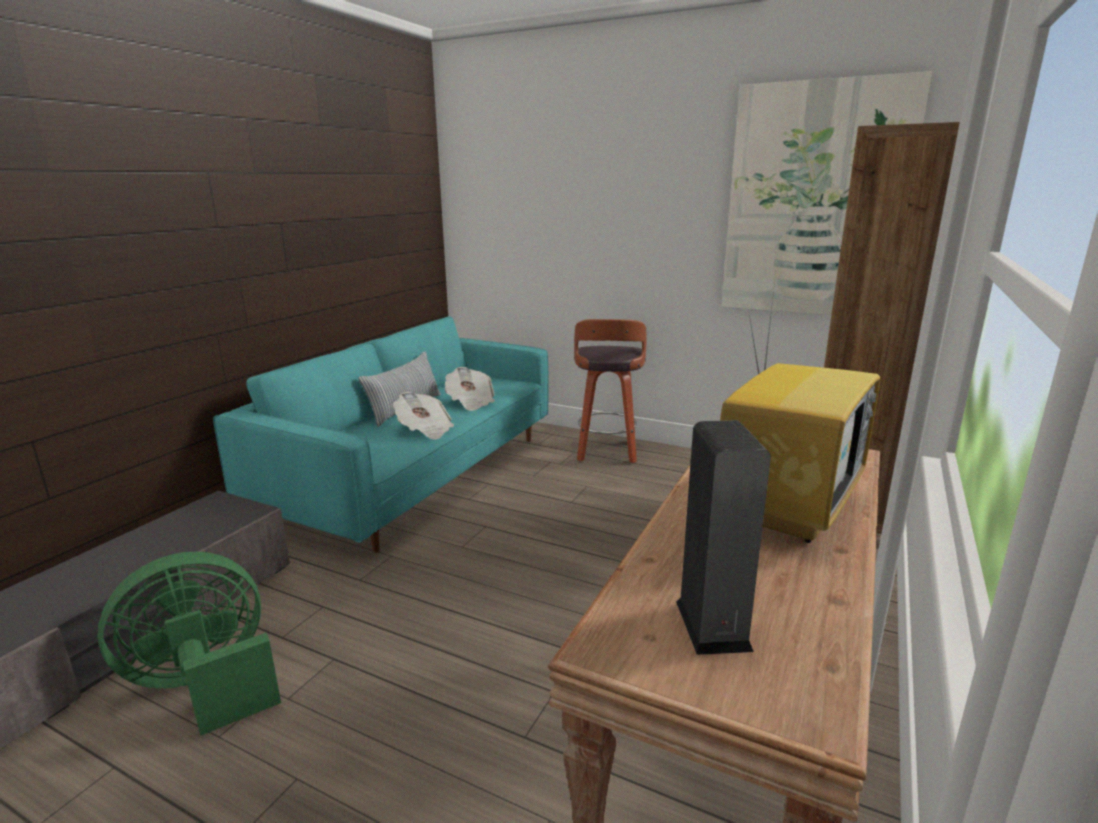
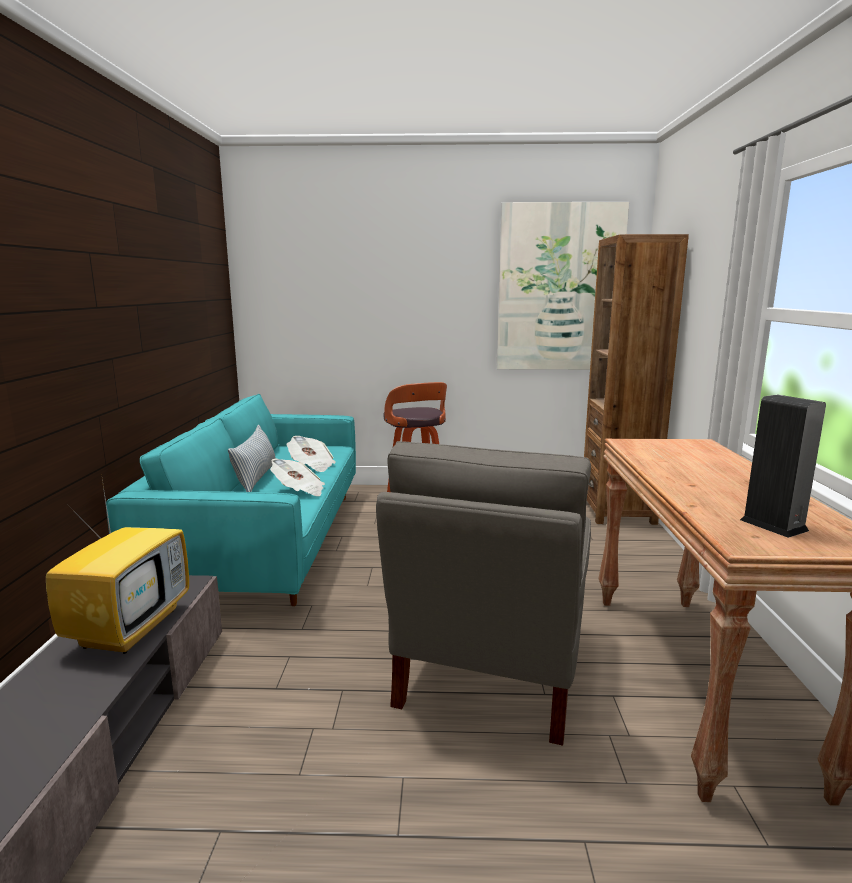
camera: 25 degrees left, 5 degrees down
green fan [97,551,281,736] -> none
television [720,273,881,543] -> television moved to [46,473,189,654]
none -> grey armchair [376,441,591,746]

